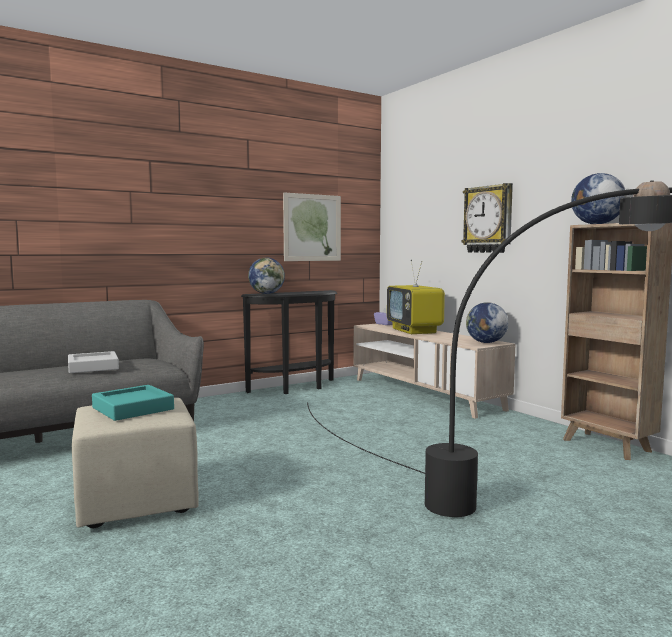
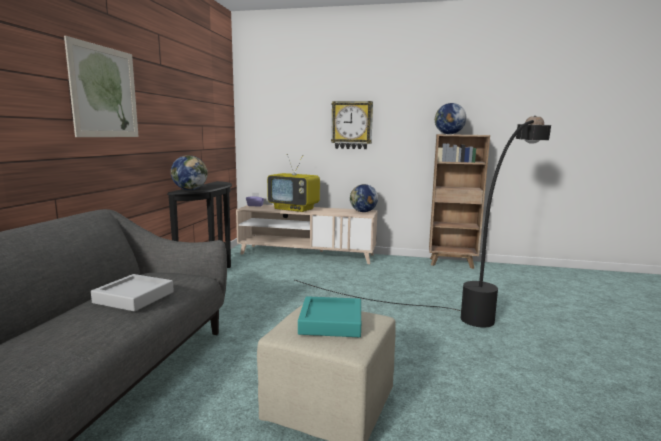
camera: 45 degrees left, 5 degrees up
picture [283,192,341,261] -> picture moved to [64,36,139,137]

